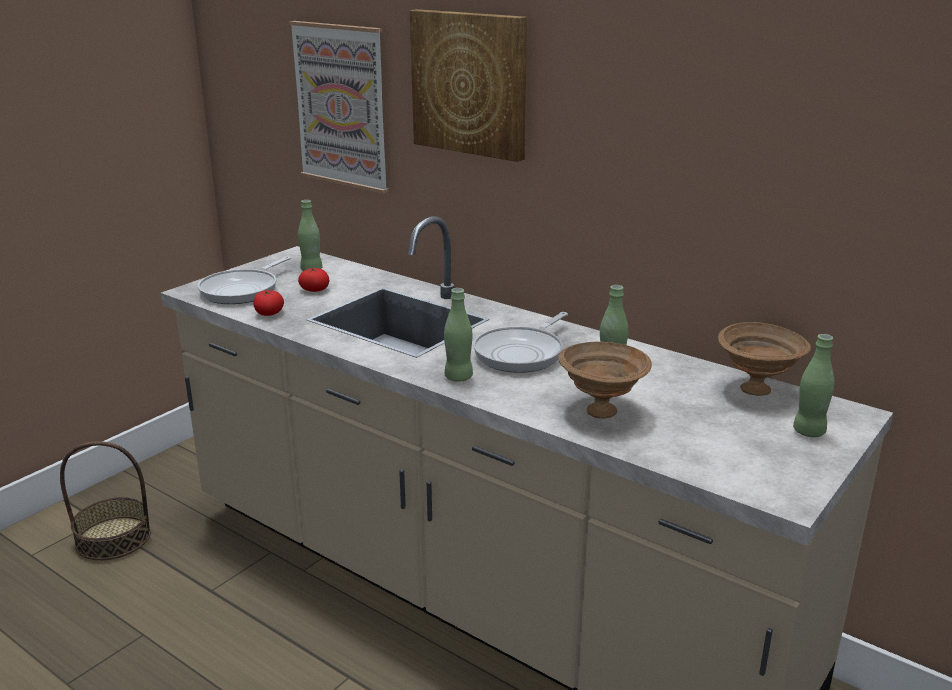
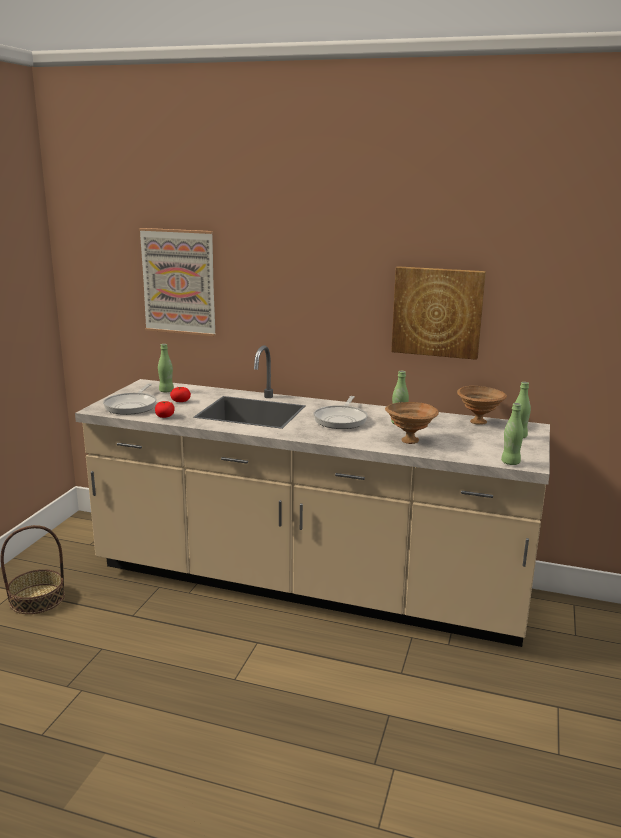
camera: 20 degrees left, 5 degrees down
picture [409,9,527,162] -> picture moved to [391,266,486,360]
green bottle [444,288,473,382] -> green bottle moved to [501,403,524,465]

